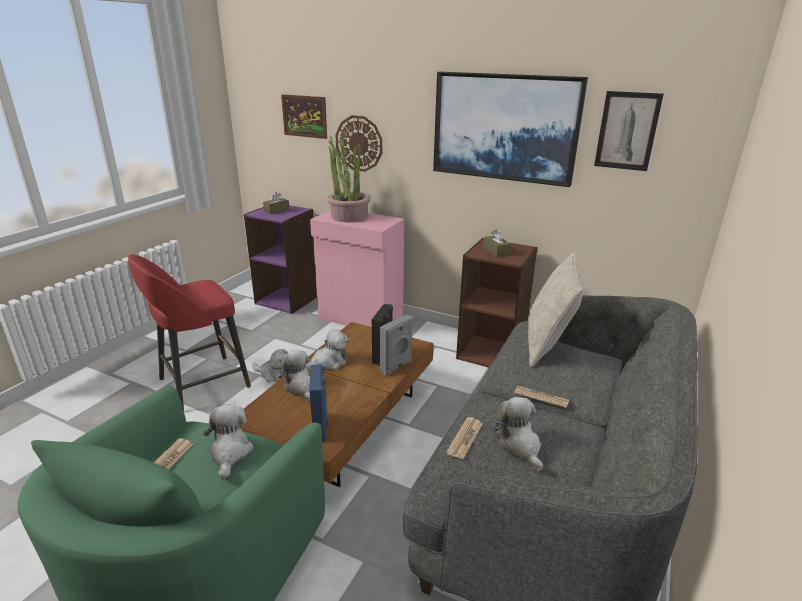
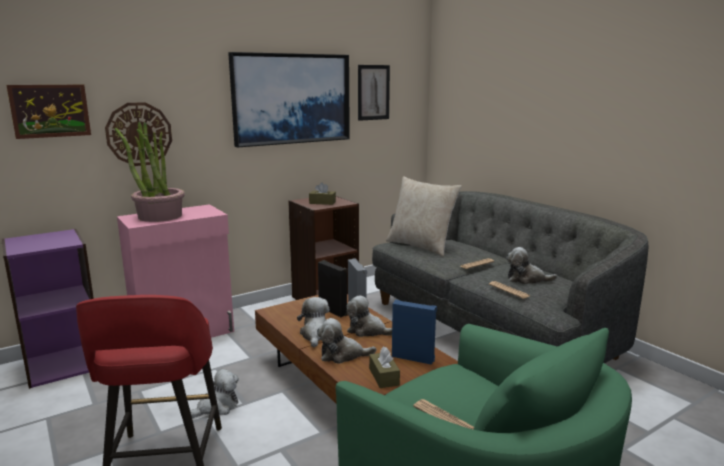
camera: 60 degrees left, 10 degrees down
plush toy [203,404,253,479] -> plush toy moved to [346,295,392,337]
brown tissue box [263,192,290,214] -> brown tissue box moved to [369,347,400,388]

